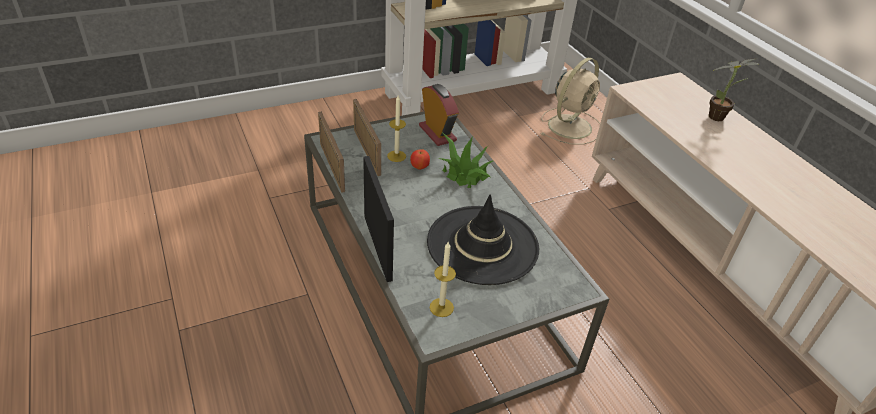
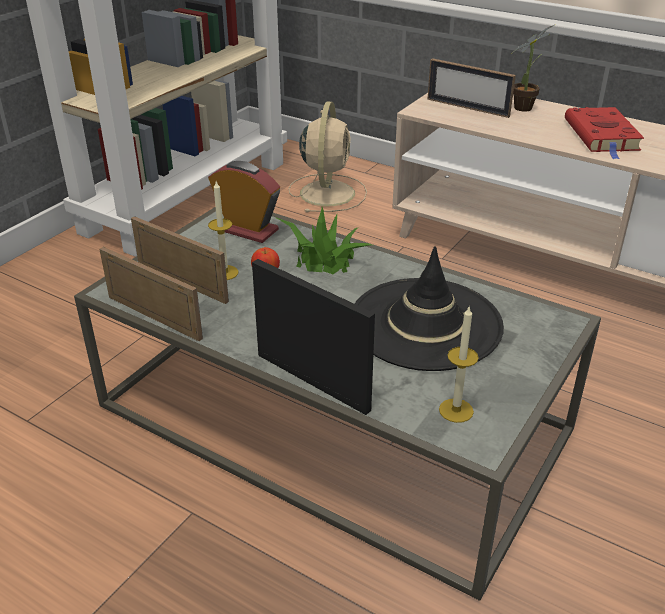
camera: 30 degrees left, 5 degrees down
none -> picture frame [427,58,516,118]
none -> red book [565,107,644,159]

